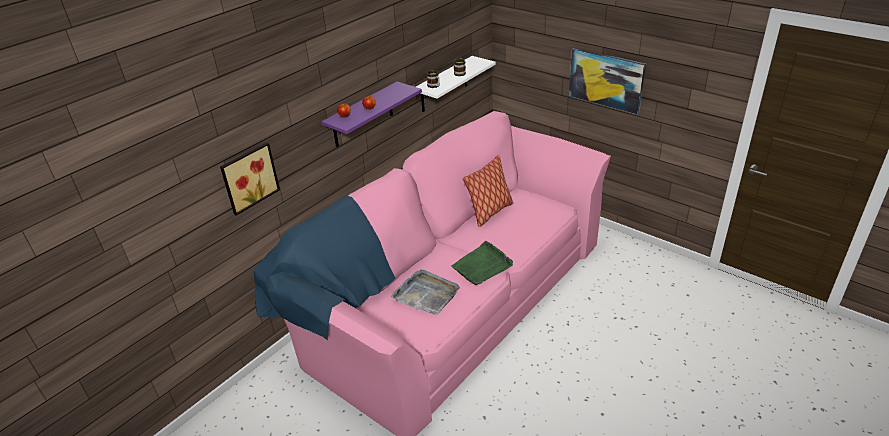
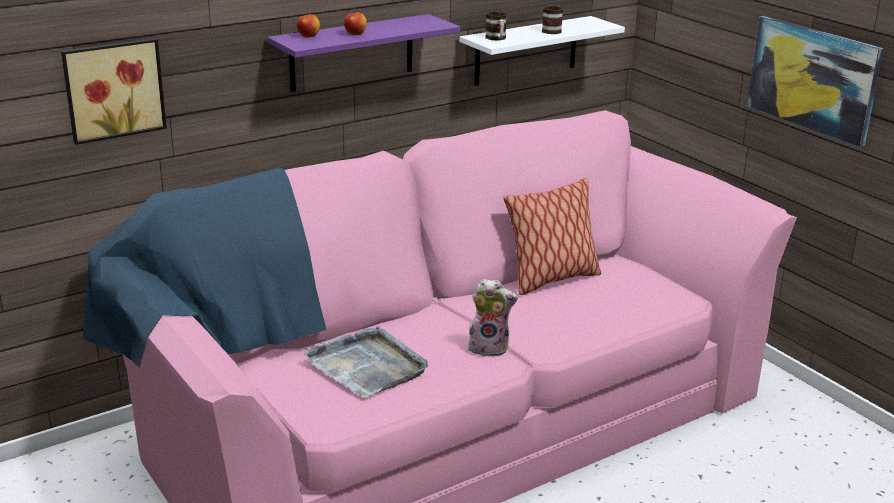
camera: 15 degrees right, 10 degrees down
green tray [451,241,513,285] -> plush toy [468,279,518,357]

